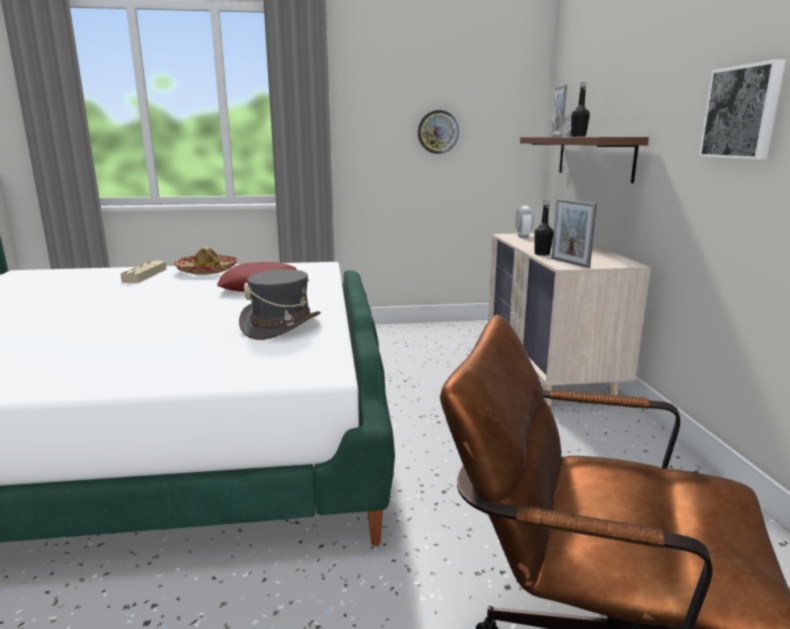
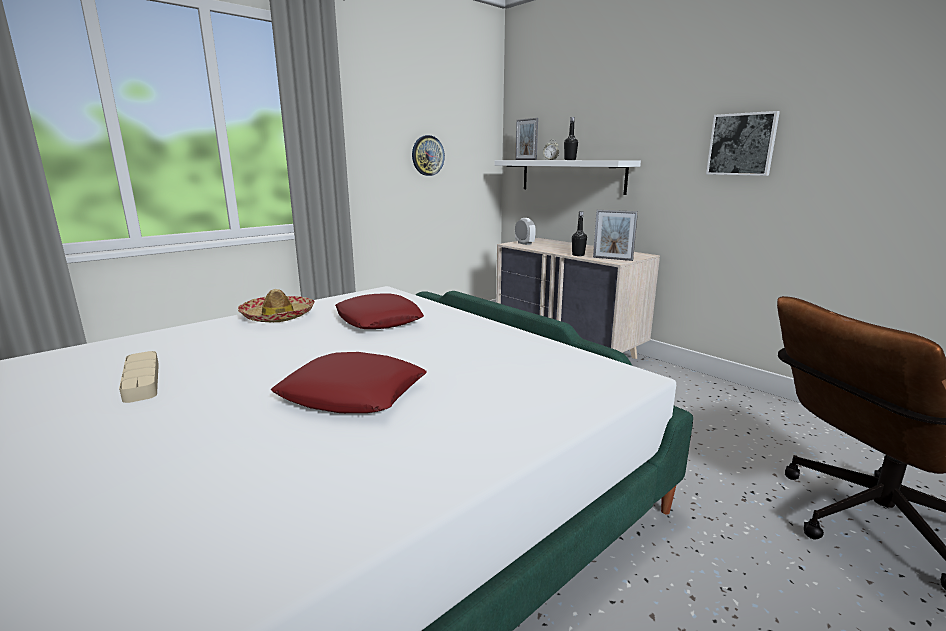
camera: 35 degrees left, 0 degrees up
beige tray [121,261,166,283] -> beige tray moved to [119,351,159,403]
grey hat [239,269,321,340] -> none
brown shelf [520,137,649,183] -> white shelf [494,160,641,195]
none -> red pillow [271,352,427,413]

